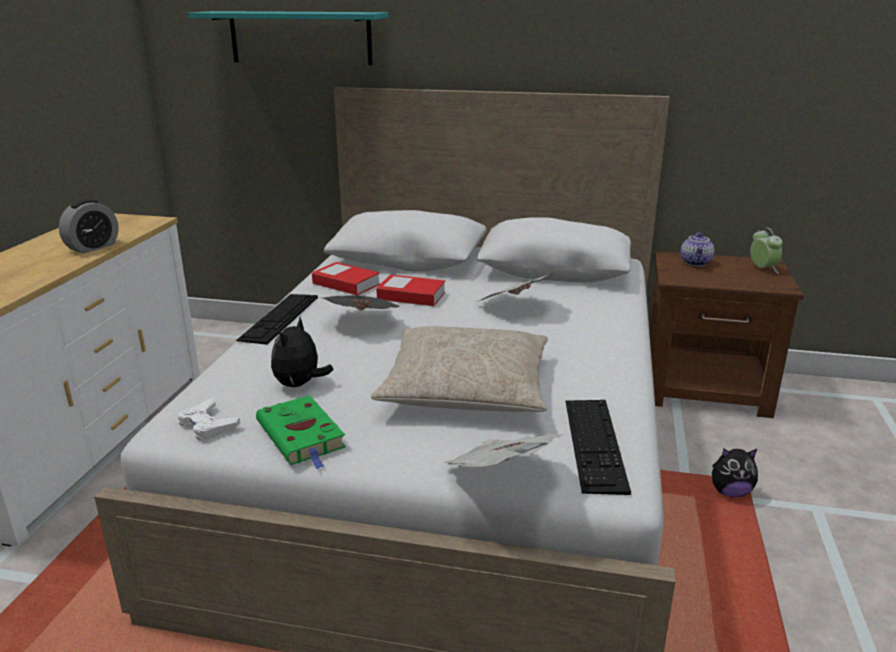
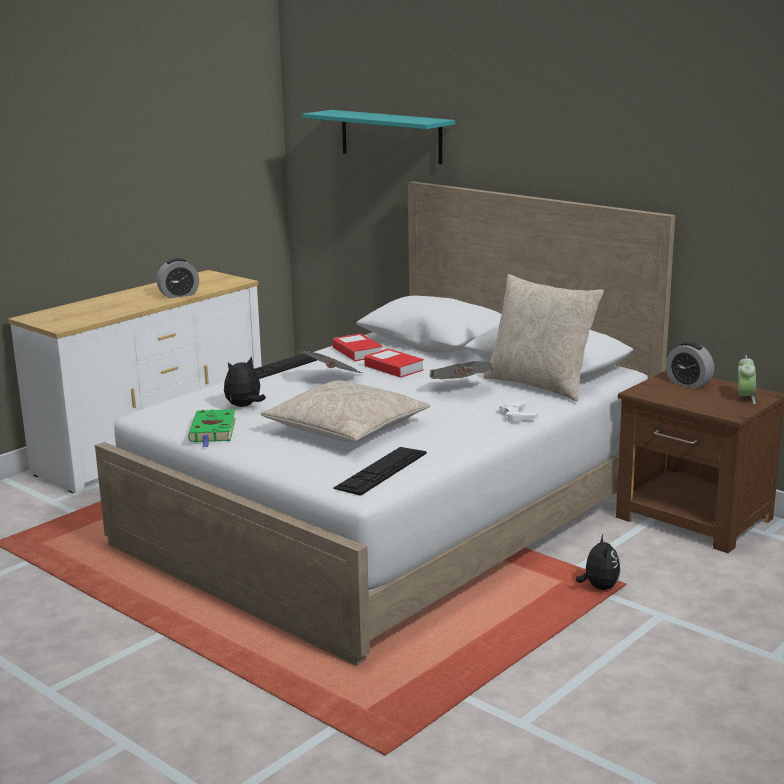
camera: 30 degrees right, 5 degrees down
white game controller [178,398,240,441] -> white game controller moved to [499,401,538,422]
newspaper [444,434,565,467] -> none
teapot [681,233,714,267] -> alarm clock [666,342,714,389]
plush toy [712,449,758,497] -> plush toy turned 120 degrees counterclockwise [576,535,620,590]
none -> beige pillow [483,274,604,401]

